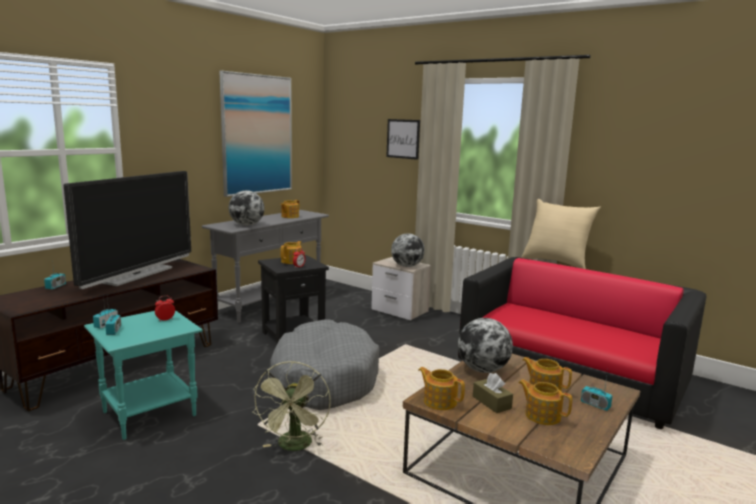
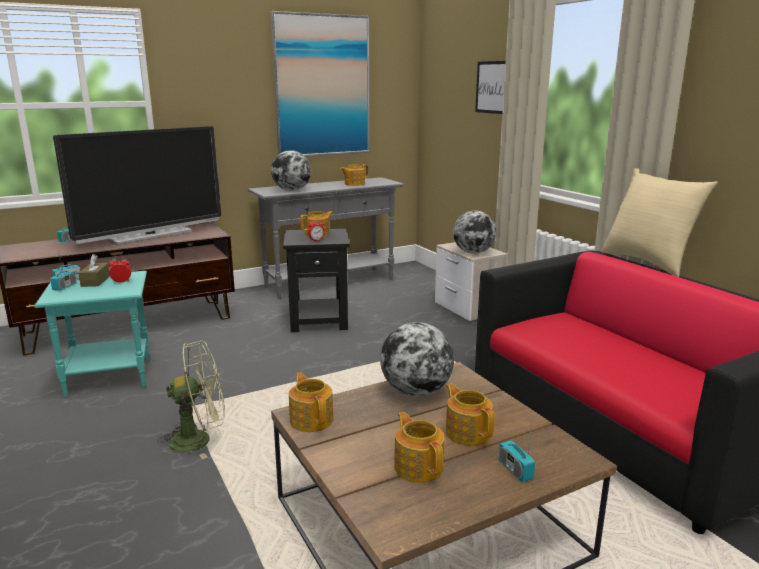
camera: 25 degrees right, 5 degrees up
green fan [252,361,331,451] -> green fan turned 135 degrees counterclockwise [157,341,225,459]
grey dog bed [269,319,380,410] -> none
brown tissue box [473,373,513,413] -> brown tissue box moved to [78,254,110,287]

